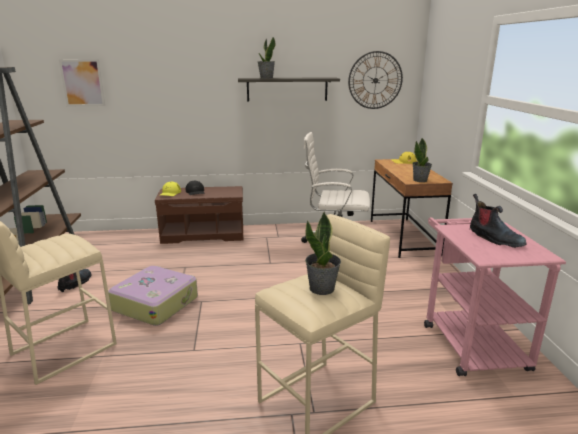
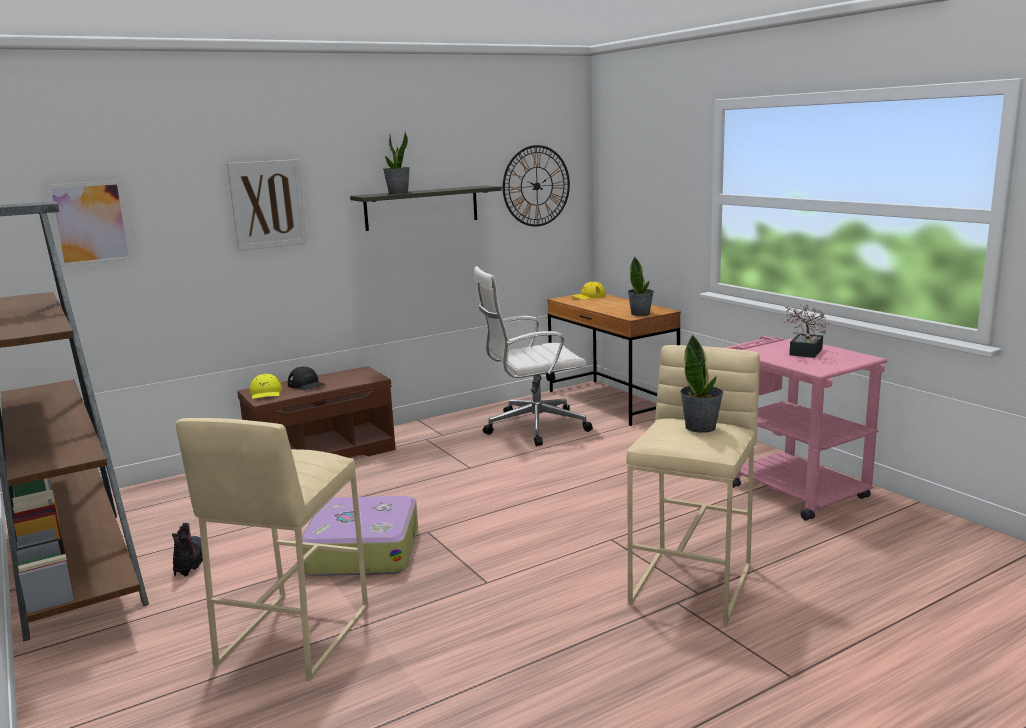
camera: 25 degrees left, 5 degrees down
boot [470,194,527,248] -> potted plant [783,304,830,358]
none -> picture [227,159,308,251]

